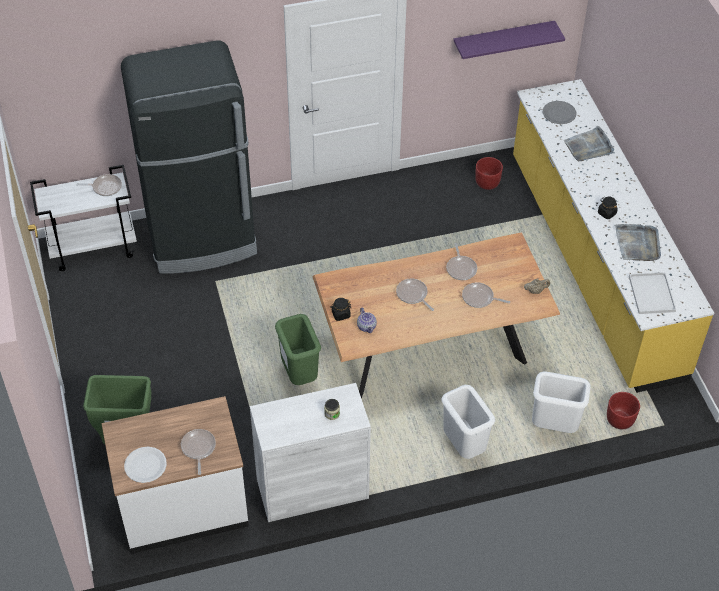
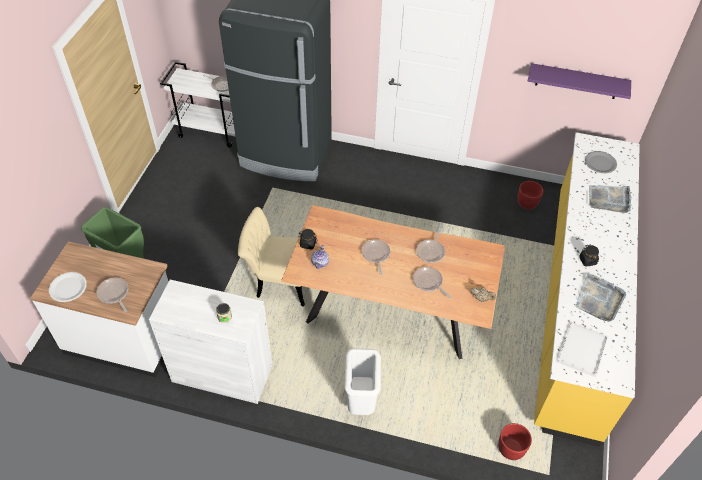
camera: 30 degrees right, 0 degrees up
frying pan [181,429,216,475] -> frying pan turned 60 degrees counterclockwise [97,277,128,312]
green trash can [275,314,321,385] -> beige chair [238,207,305,307]
white trash can [532,371,591,433] -> none

